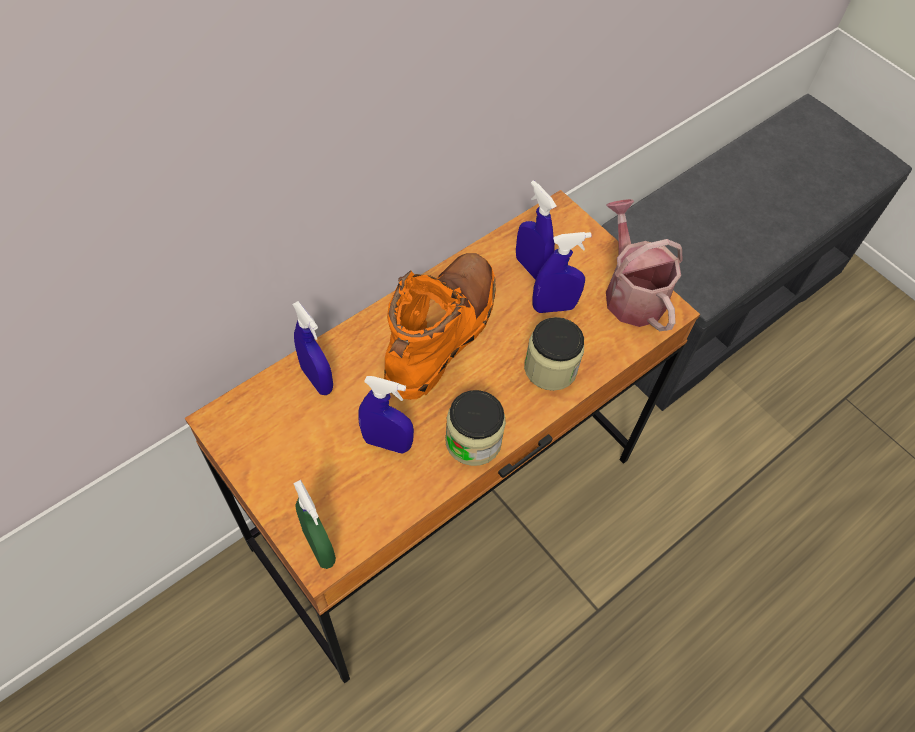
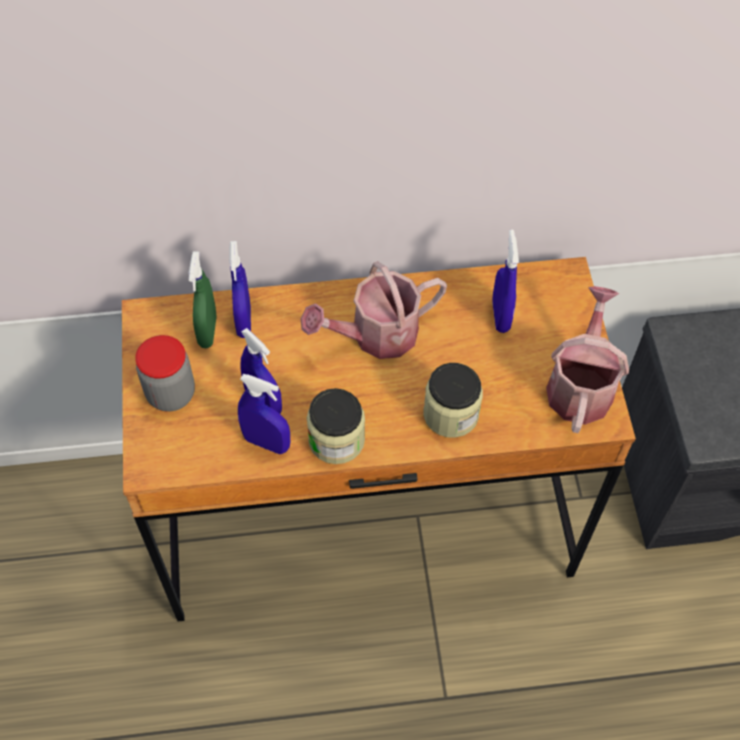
camera: 35 degrees right, 0 degrees up
green spray bottle [293,480,336,569] -> green spray bottle moved to [189,251,217,348]
orange boot [384,253,496,400] -> watering can [300,261,447,359]
blue spray bottle [533,232,592,313] -> blue spray bottle moved to [238,374,290,454]
none -> jar [135,335,195,412]

